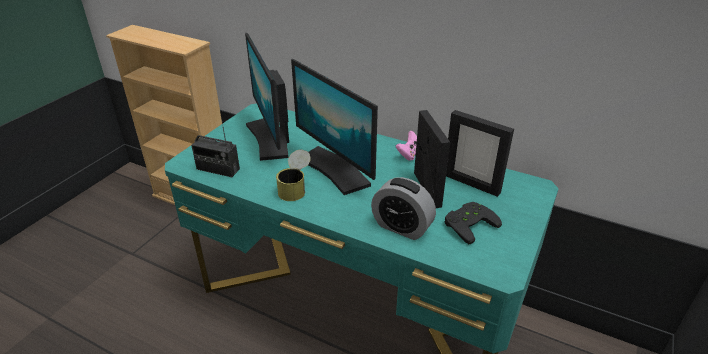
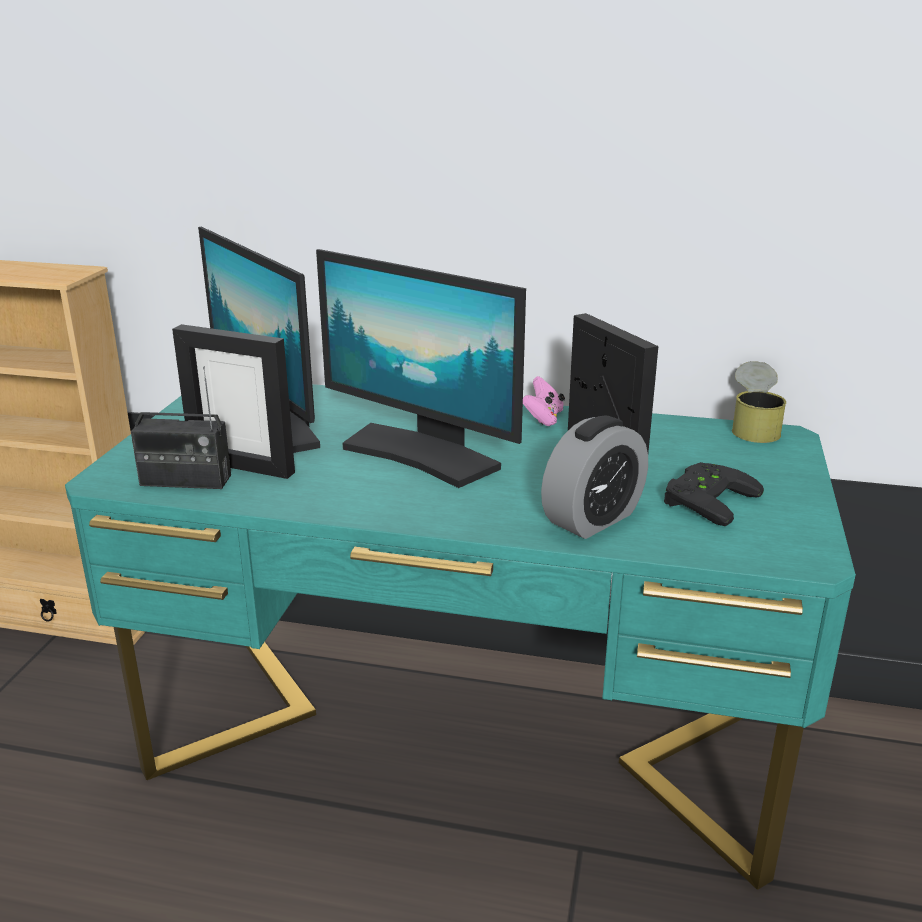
camera: 15 degrees left, 10 degrees down
can [276,149,311,201] -> can moved to [732,361,786,443]
alarm clock [371,177,436,240] -> alarm clock turned 60 degrees counterclockwise [541,416,648,539]
picture frame [446,110,514,197] -> picture frame moved to [172,324,295,479]

